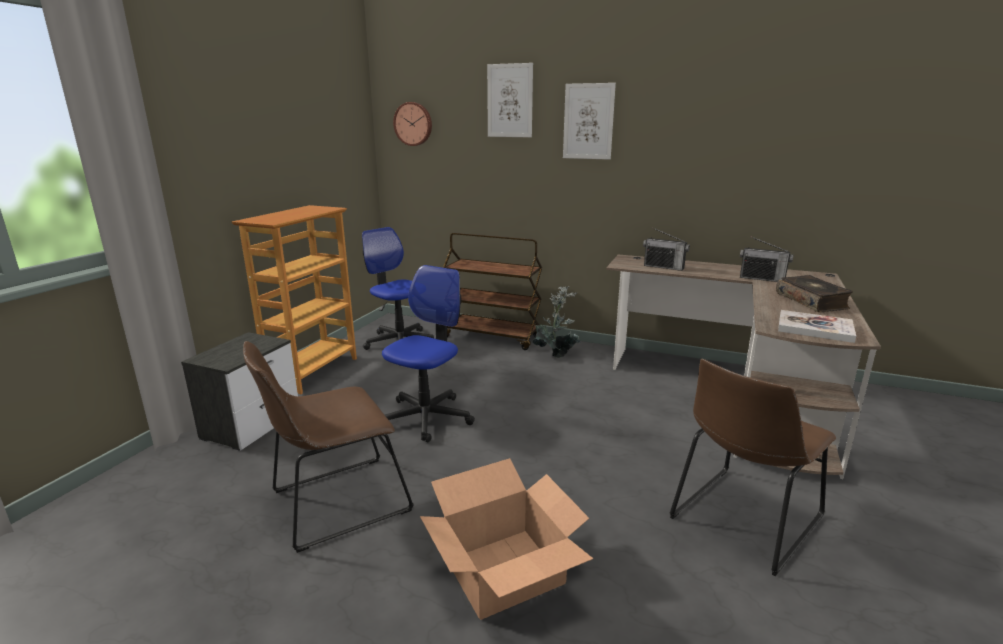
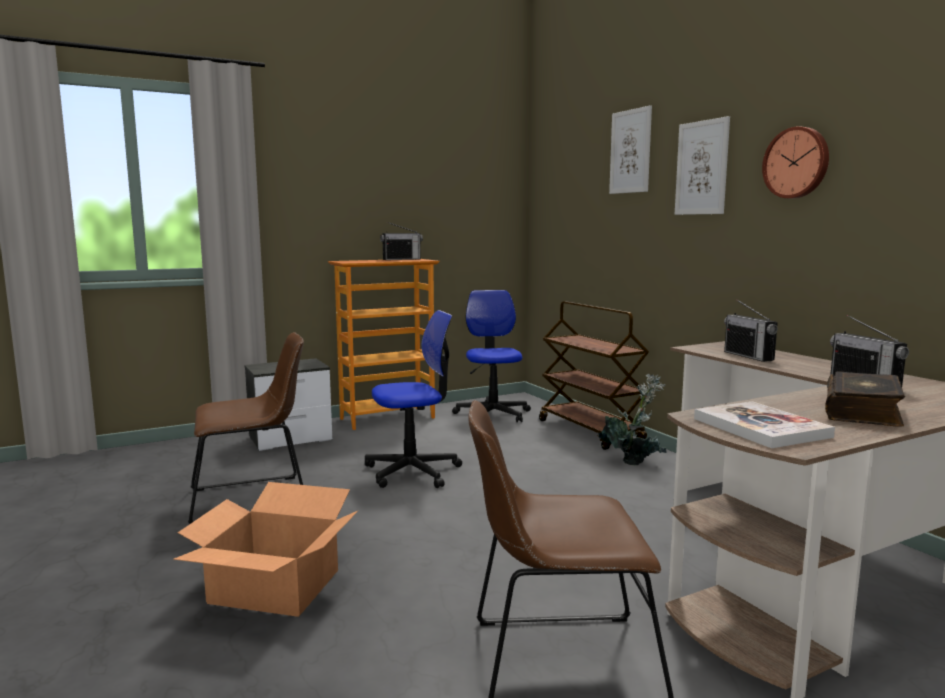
camera: 40 degrees right, 10 degrees down
brown chair [243,341,414,553] -> brown chair turned 150 degrees clockwise [188,332,304,524]
wall clock [393,102,432,146] -> wall clock moved to [762,126,829,199]
none -> radio [380,222,423,260]

